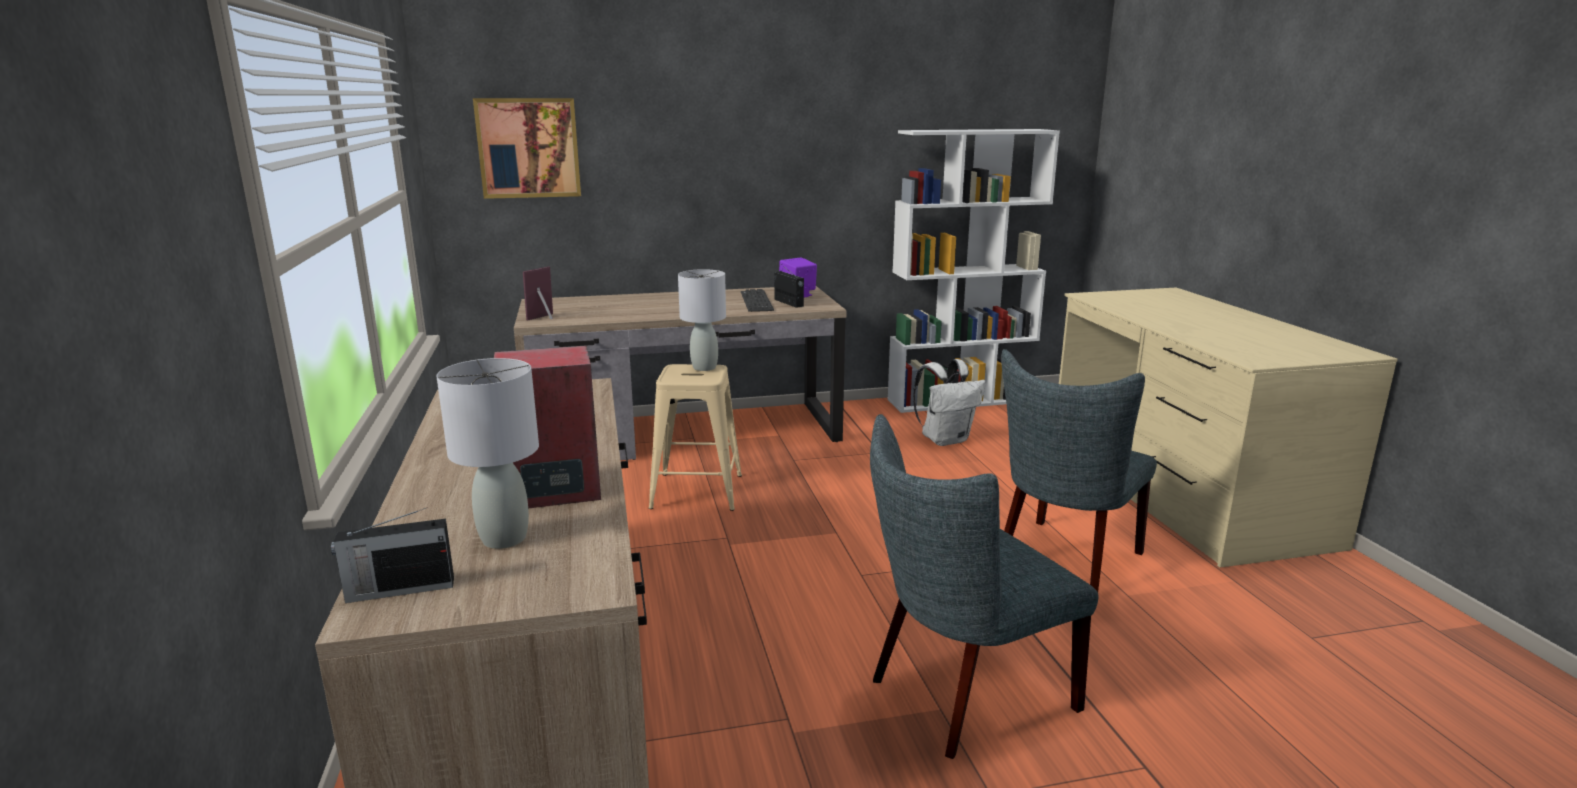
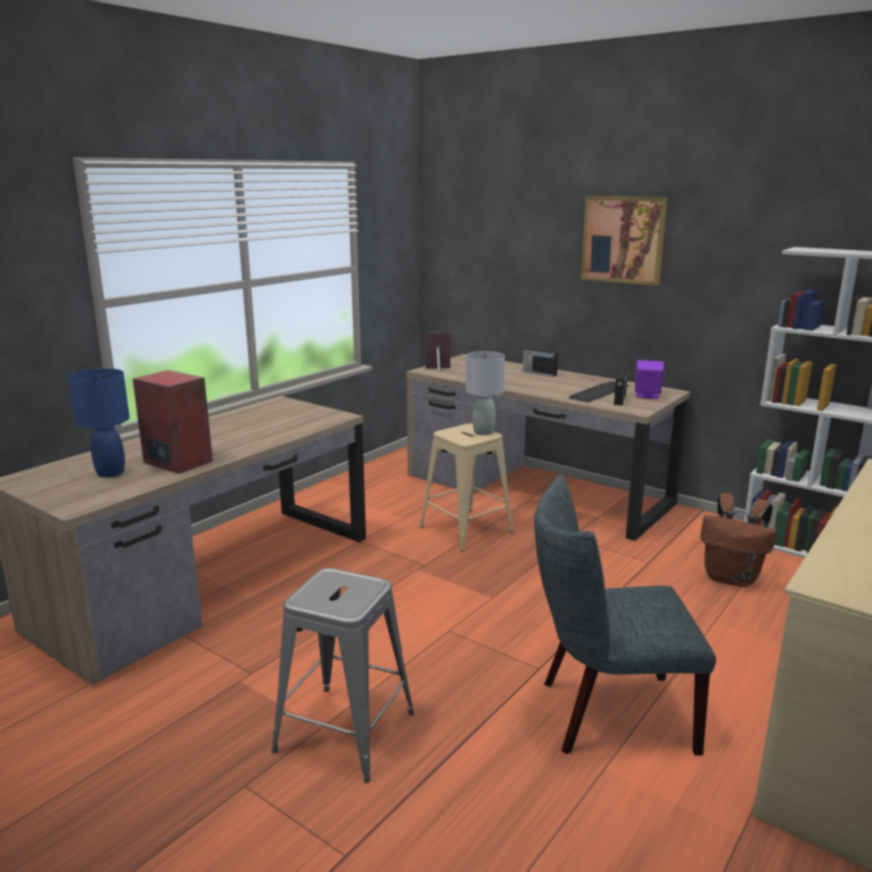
camera: 50 degrees right, 0 degrees up
radio [331,507,454,603] -> radio moved to [523,346,558,377]
grey table lamp [436,358,539,549] -> blue table lamp [68,368,130,478]
picture [473,98,581,199] -> picture moved to [581,196,667,286]
grey chair [870,414,1099,759] -> grey stool [271,568,414,783]
white backpack [913,359,986,446] -> brown backpack [700,493,777,587]

